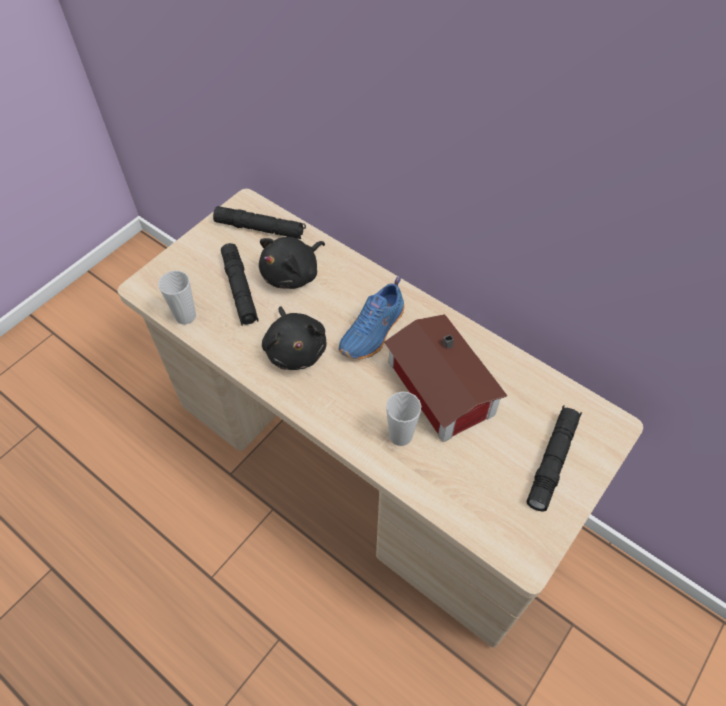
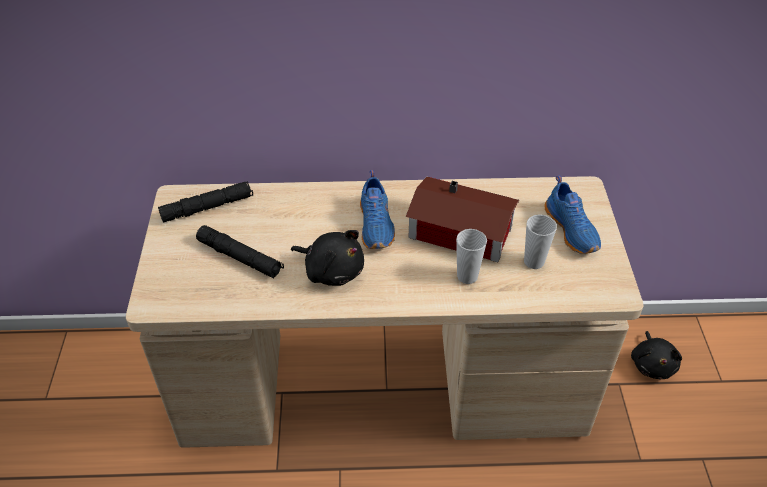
camera: 40 degrees left, 10 degrees down
cup [158,271,196,324] -> cup moved to [524,214,557,269]
black plush toy [259,237,325,289] -> black plush toy moved to [631,331,682,379]
black flashlight [526,405,582,512] -> blue shoe [544,175,601,254]

